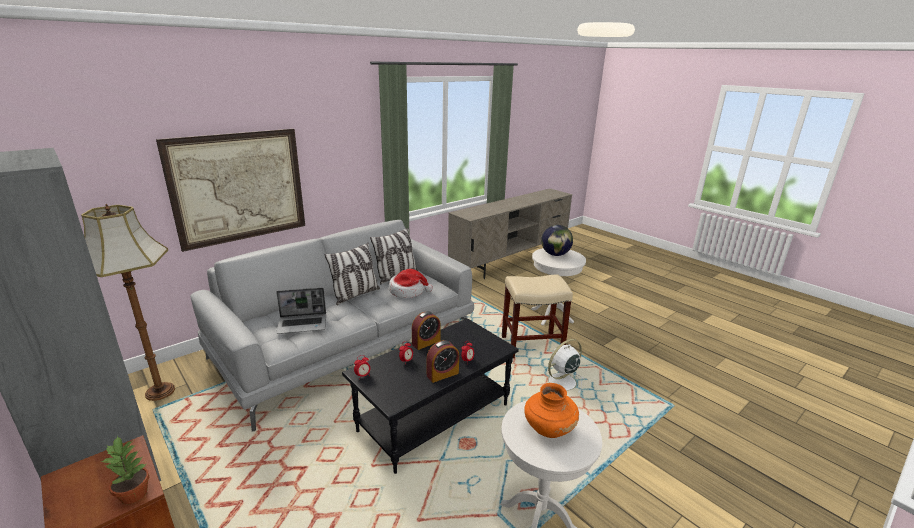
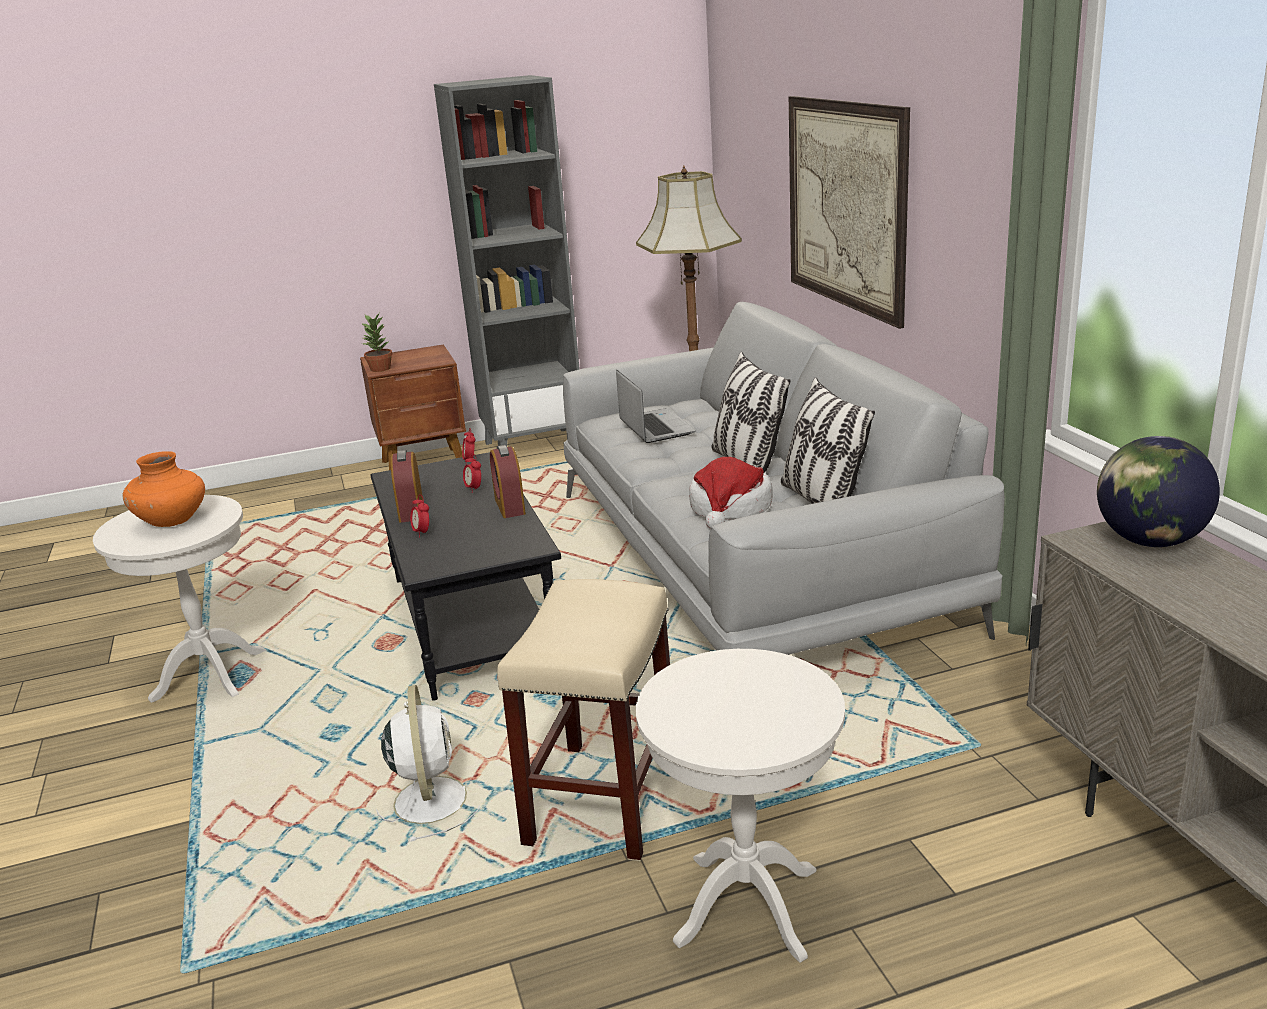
camera: 115 degrees right, 0 degrees up
laptop [276,288,326,334] -> laptop turned 150 degrees clockwise [616,370,696,443]
globe [541,225,573,256] -> globe moved to [1097,436,1220,547]

